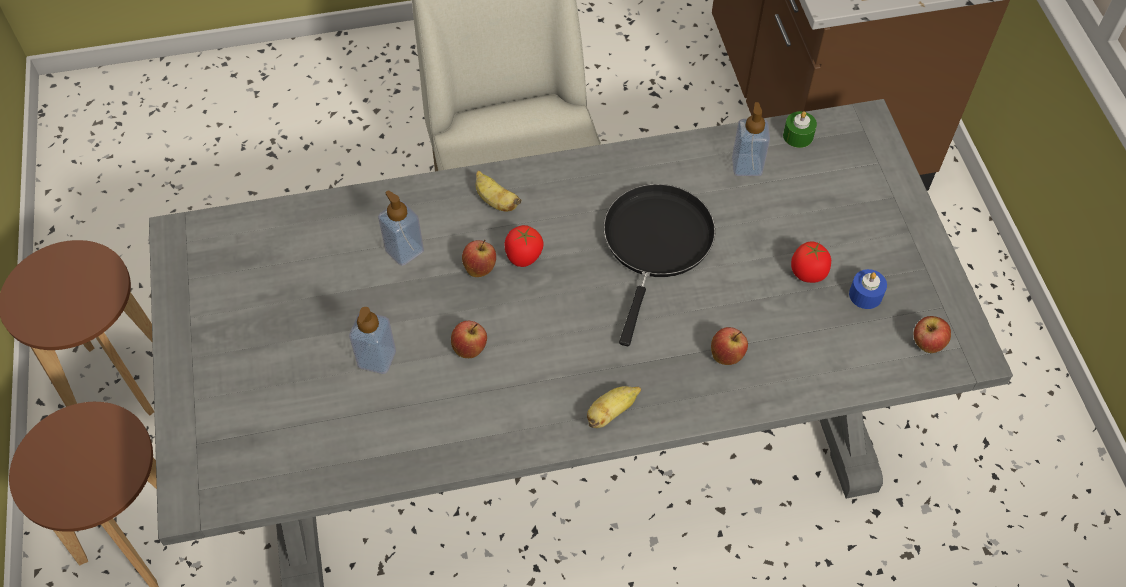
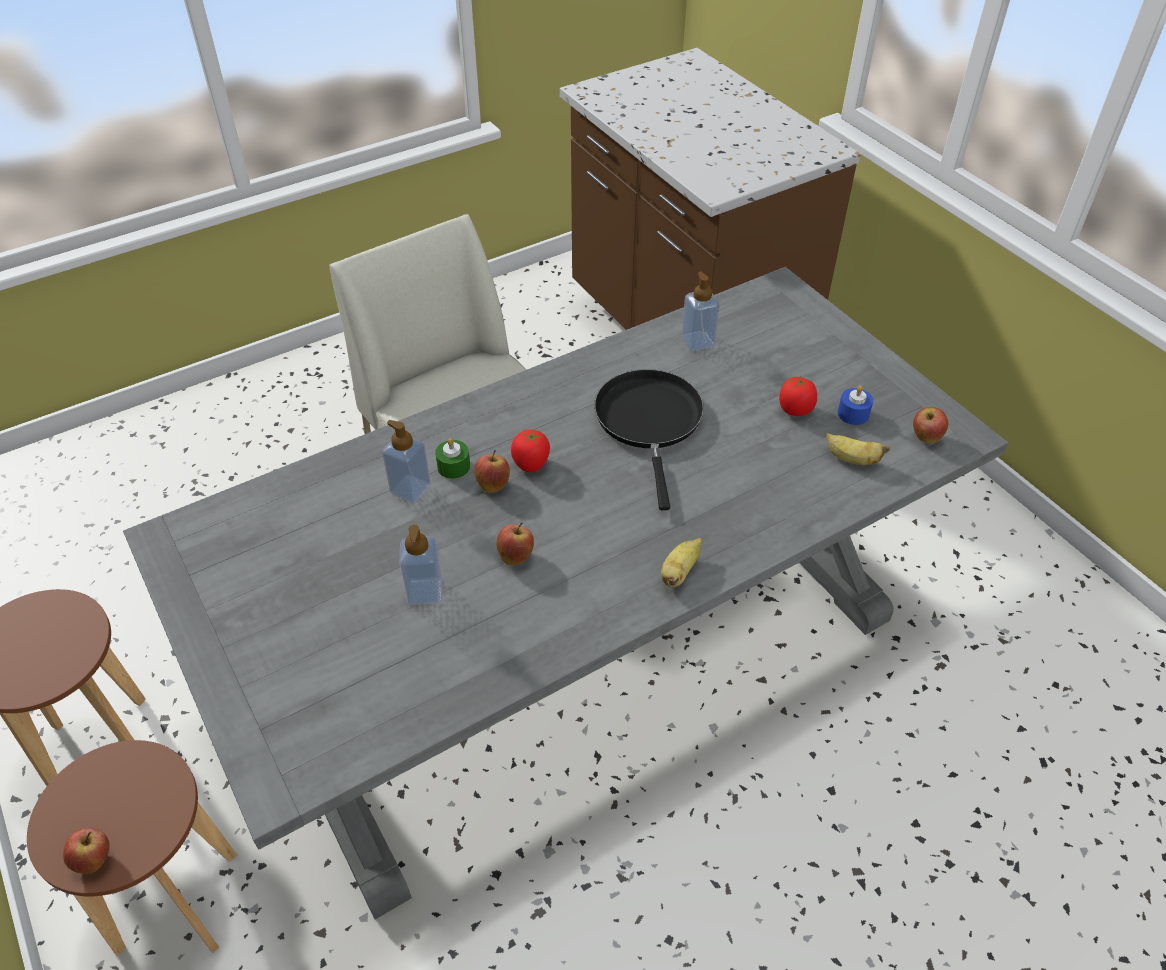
camera: 20 degrees left, 10 degrees down
banana [476,171,521,211] -> banana moved to [826,433,890,465]
apple [711,327,748,365] -> apple moved to [63,828,110,874]
green candle [783,111,817,148] -> green candle moved to [435,438,470,479]

